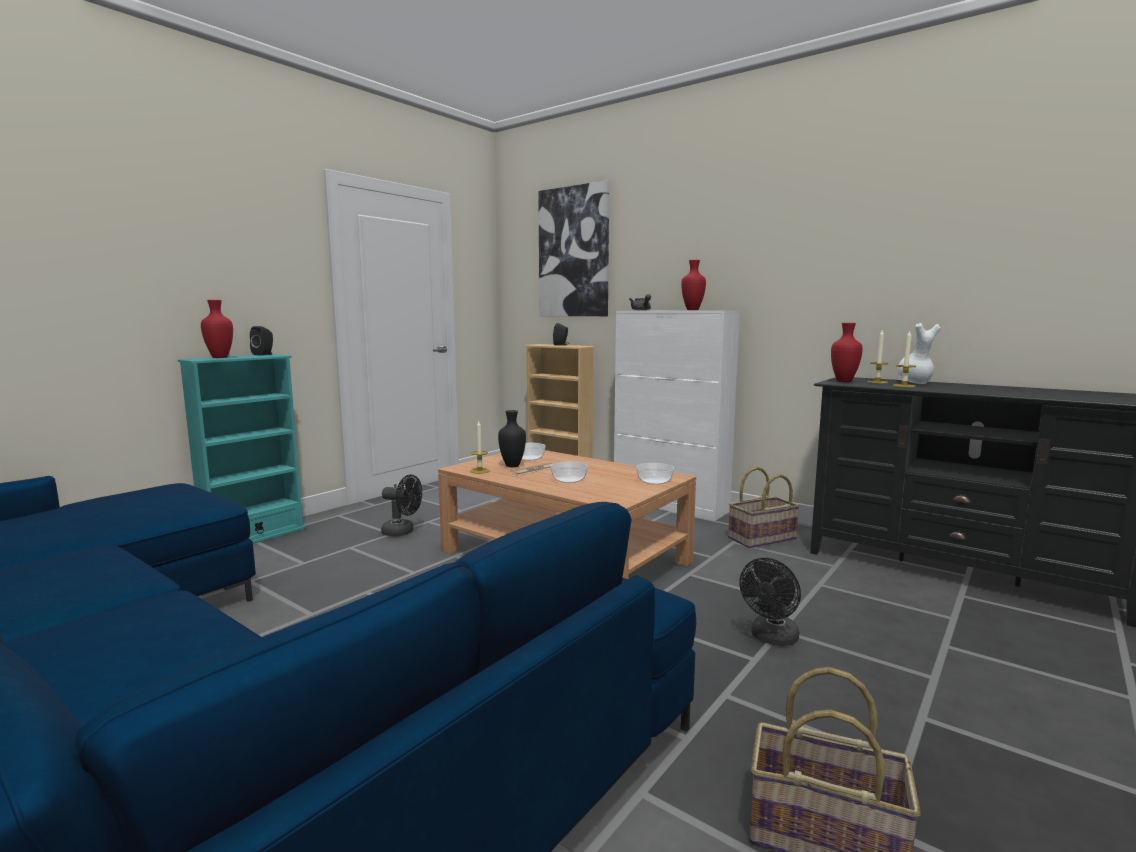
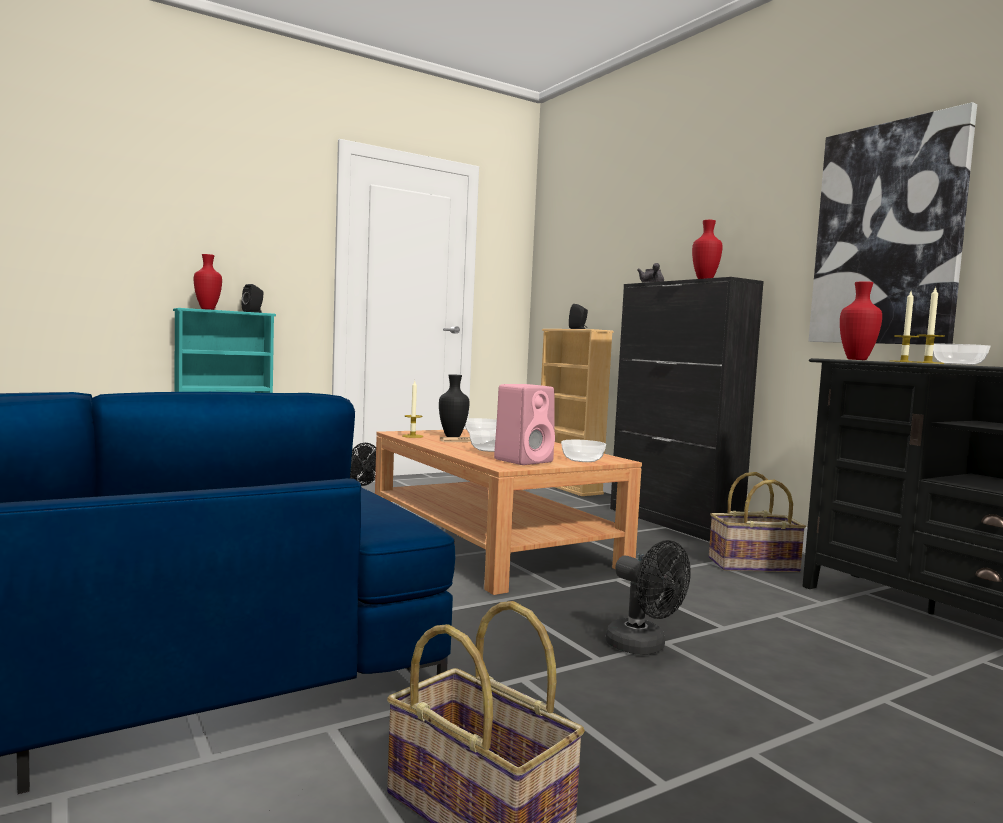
camera: 20 degrees right, 5 degrees down
picture [538,180,609,316] -> picture moved to [809,102,977,345]
white cabinet [614,310,740,521] -> black cabinet [610,277,764,542]
black fan [739,558,801,646] -> black fan turned 105 degrees counterclockwise [606,540,691,655]
white vase [896,323,942,384] -> bowl [933,344,991,365]
none -> pink speaker [494,384,555,465]

